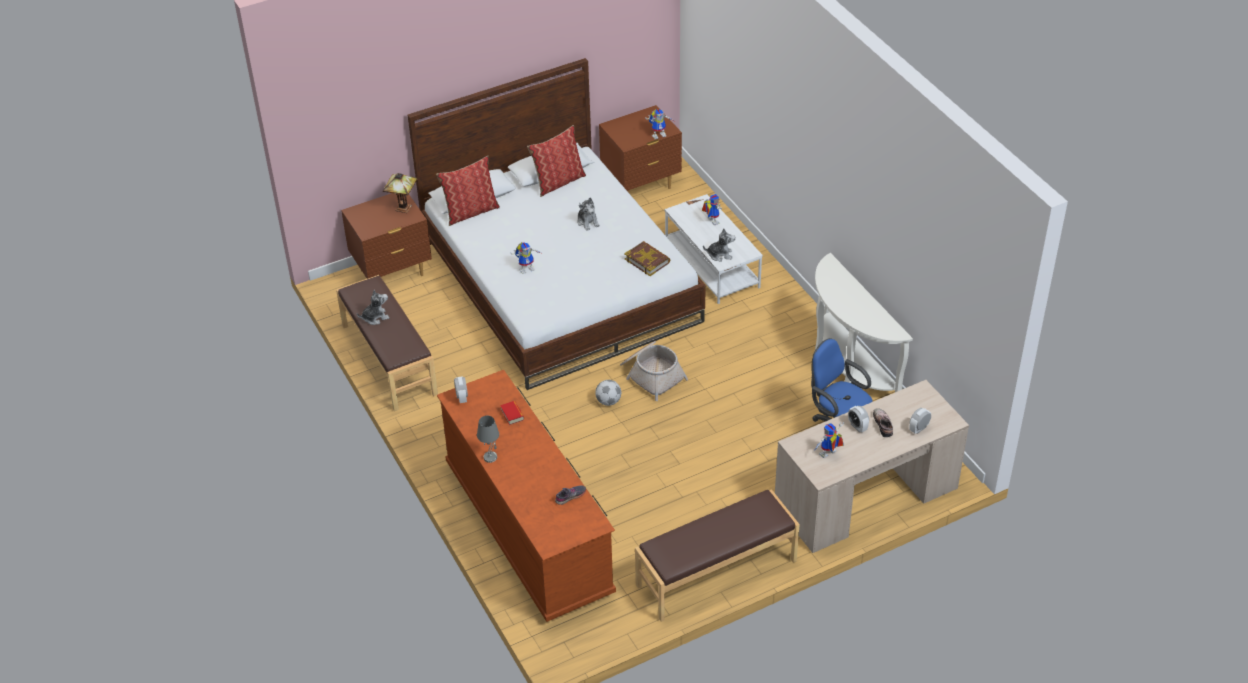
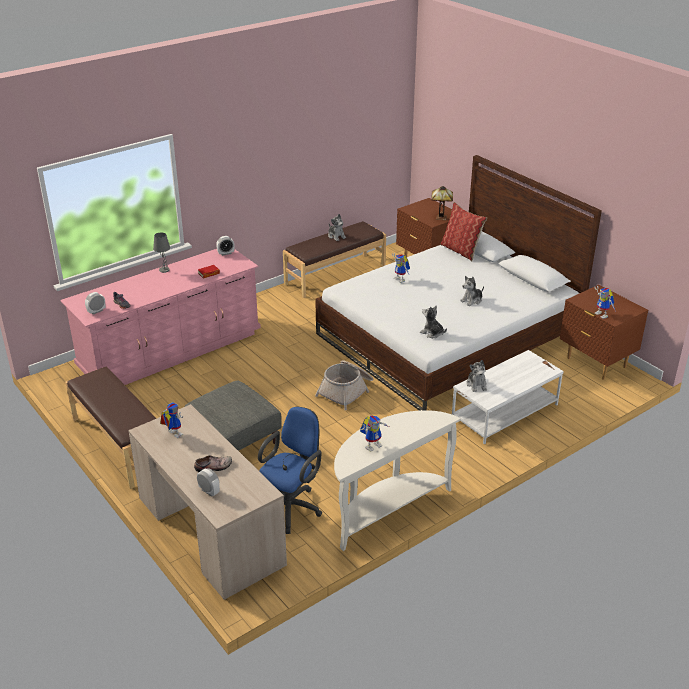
camera: 80 degrees right, 10 degrees down
brown dresser [437,370,616,622] -> pink dresser [60,249,261,385]
pillow [527,125,586,197] -> none
football [595,380,621,406] -> none
book [624,241,670,276] -> plush toy [420,305,447,338]
toy robot [702,194,722,225] -> toy robot moved to [360,416,389,452]
alarm clock [848,406,869,433] -> alarm clock moved to [85,292,105,314]
none -> grey ottoman [184,380,282,451]

